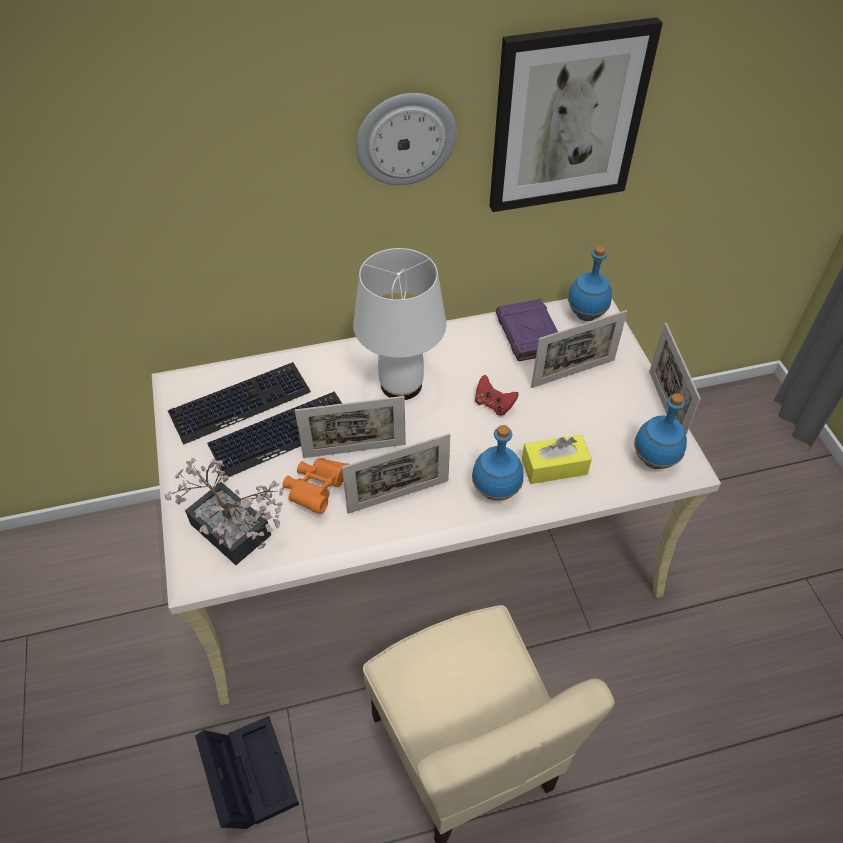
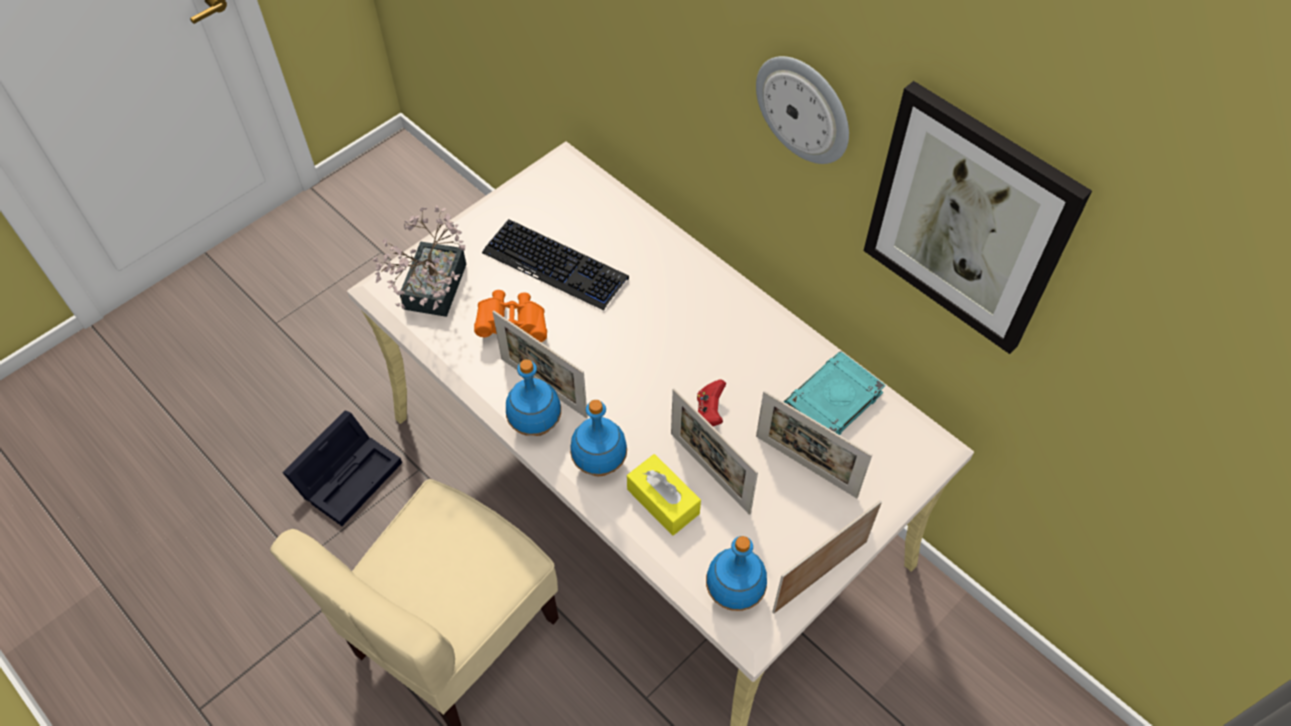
camera: 60 degrees right, 5 degrees up
keyboard [168,362,311,445] -> none
picture frame [295,396,406,458] -> picture frame moved to [671,388,758,515]
white table lamp [353,248,446,400] -> none
purple book [496,299,558,361] -> turquoise book [784,351,885,435]
blue bottle [568,246,612,321] -> blue bottle moved to [506,359,561,436]

